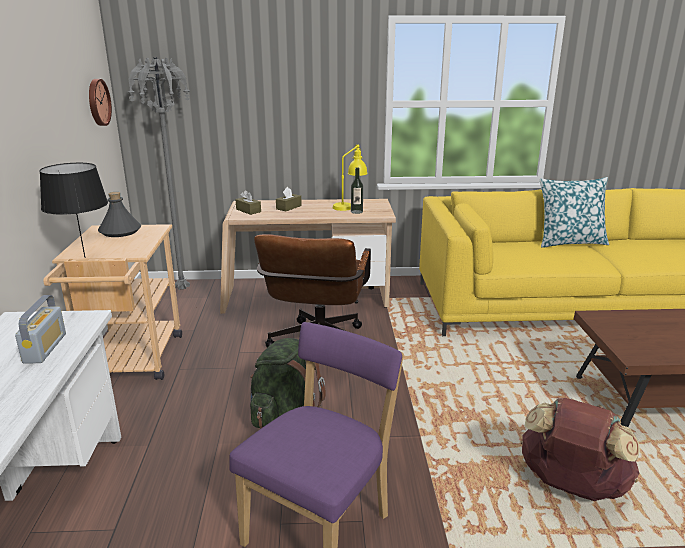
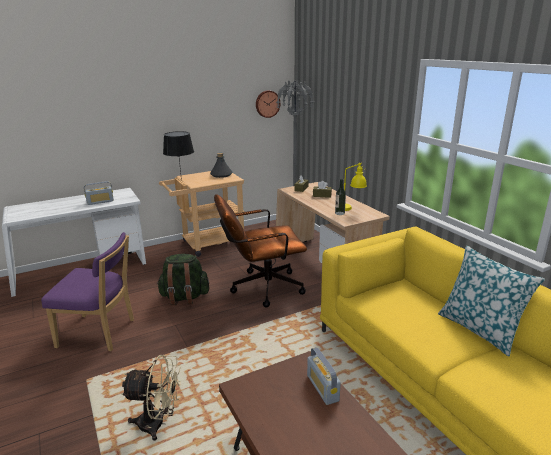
camera: 65 degrees right, 0 degrees up
brown backpack [520,398,640,501] -> beige fan [121,355,181,441]
none -> radio [307,347,341,405]

